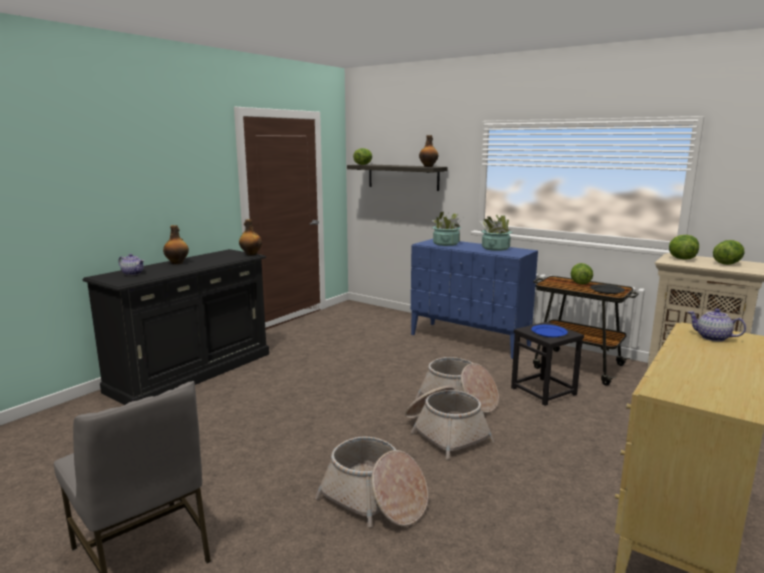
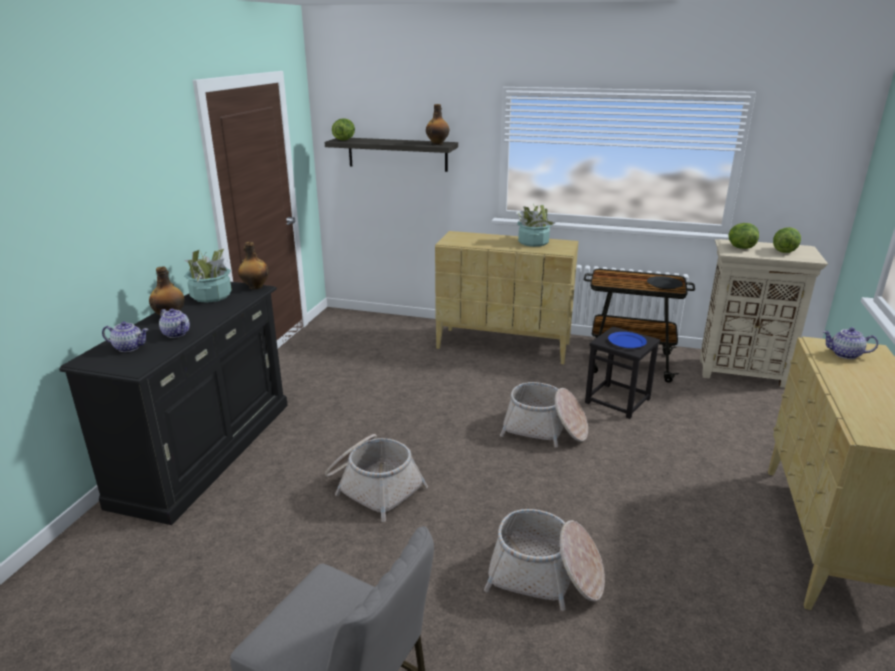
camera: 20 degrees left, 10 degrees up
basket [405,386,494,460] -> basket moved to [325,434,428,522]
blue dresser [411,239,538,359] -> beige dresser [435,231,579,364]
potted plant [432,212,462,246] -> potted plant moved to [184,249,232,303]
lettuce [571,263,593,284] -> none
none -> teapot [159,308,190,338]

